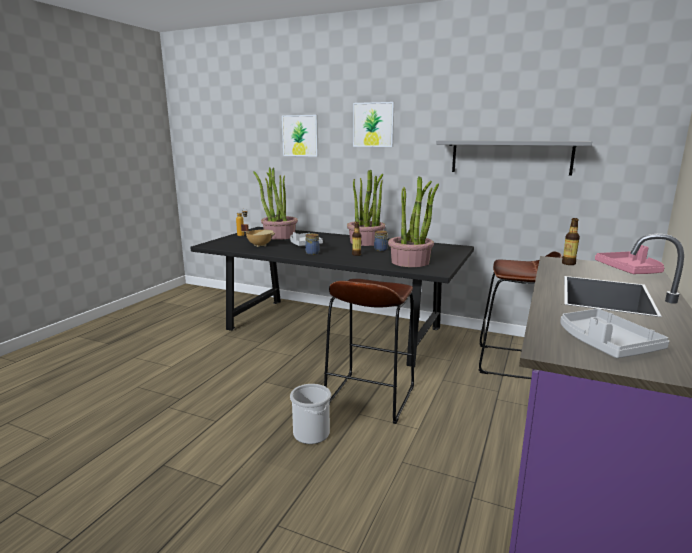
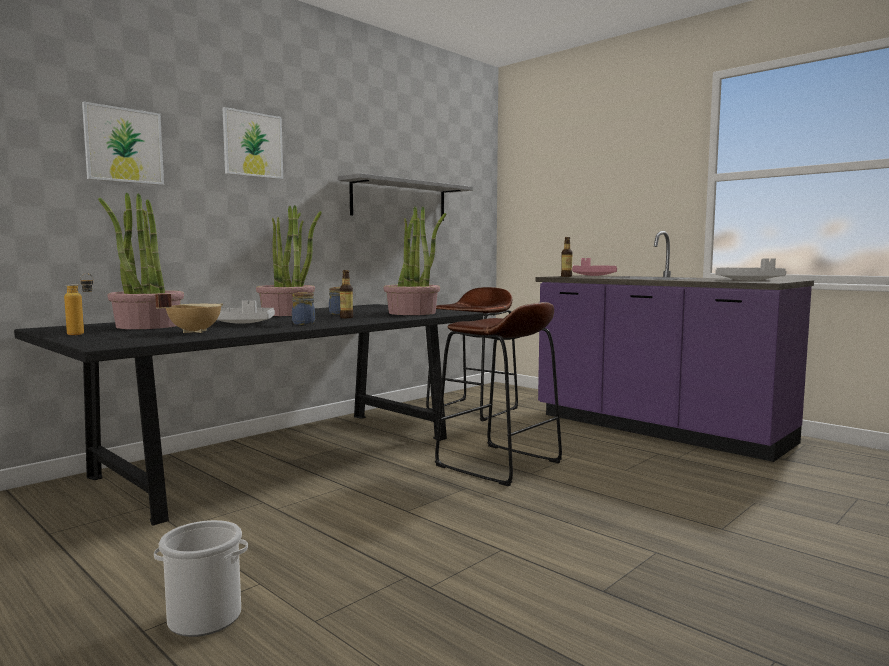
camera: 70 degrees left, 10 degrees down
bucket [290,384,331,444] -> bucket moved to [154,520,248,637]

